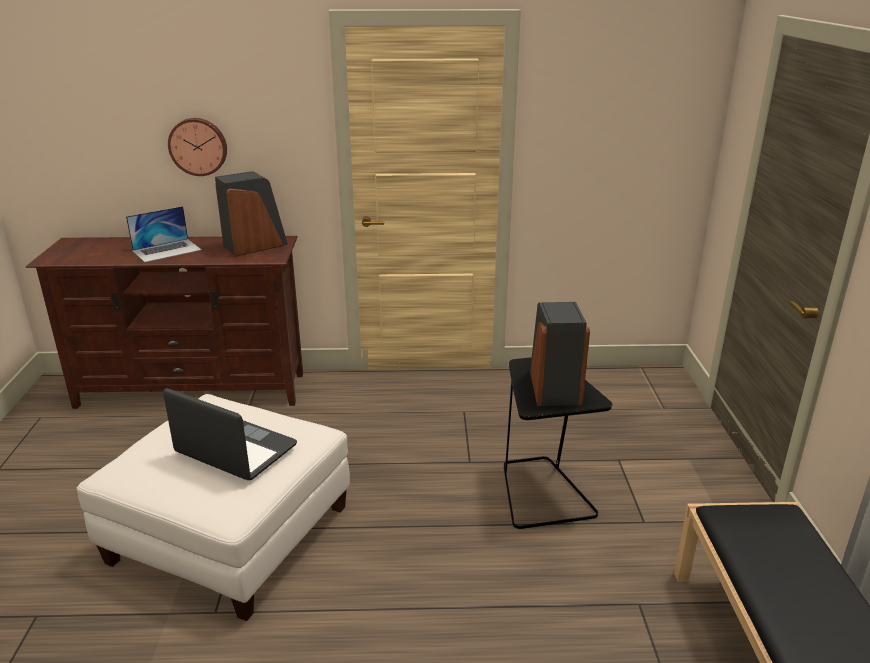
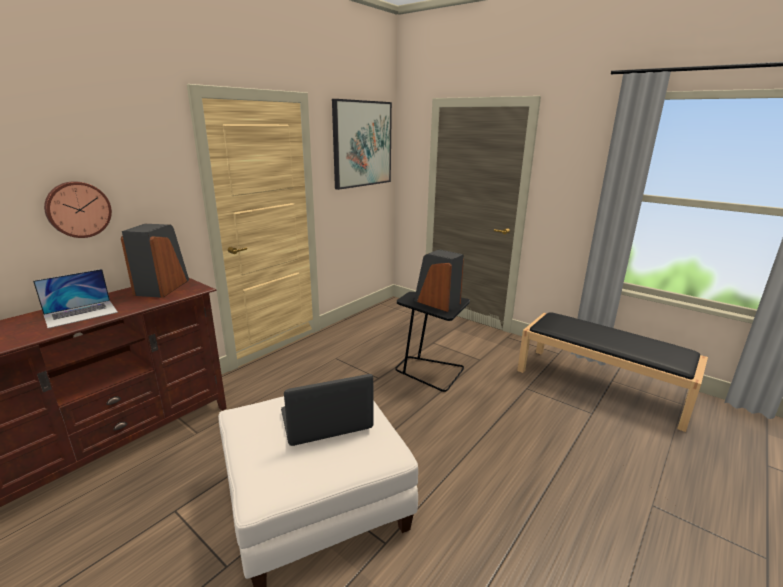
camera: 50 degrees left, 5 degrees down
laptop [126,206,202,262] -> laptop turned 45 degrees clockwise [33,269,118,328]
none -> picture [332,99,392,190]

